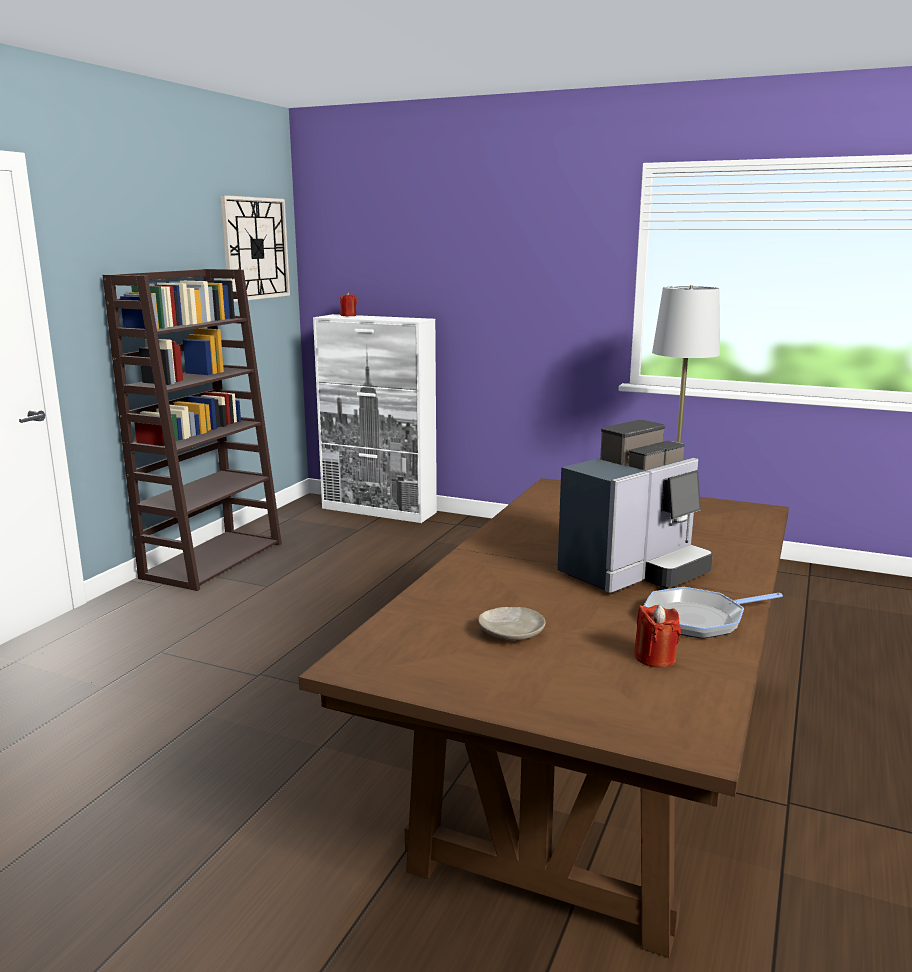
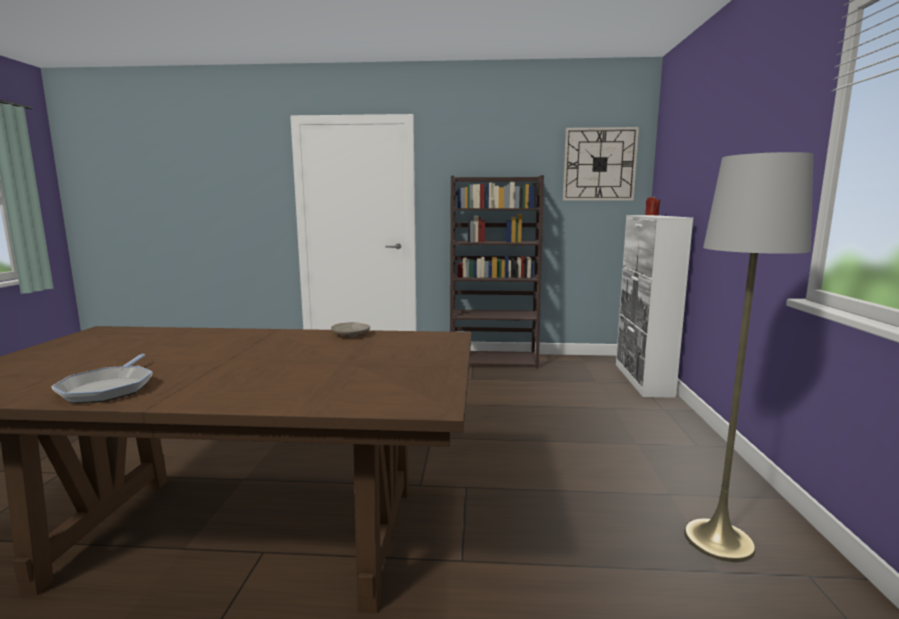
camera: 70 degrees right, 5 degrees down
beige plate [478,607,546,641] -> beige plate moved to [331,322,370,337]
coffee machine [557,420,713,593] -> none
red candle [634,605,681,668] -> none
frying pan [644,587,783,639] -> frying pan turned 150 degrees counterclockwise [51,354,153,403]

